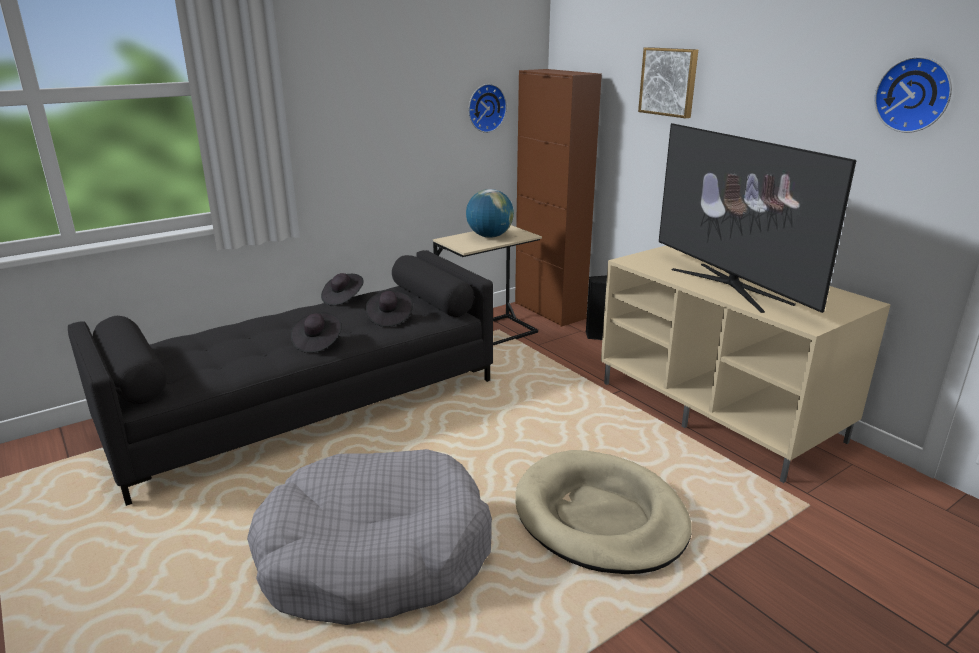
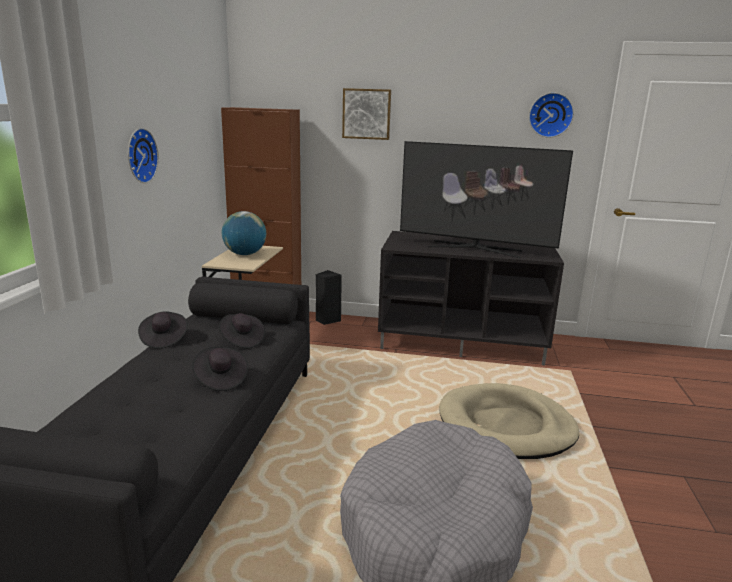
camera: 45 degrees left, 5 degrees down
wall clock [468,84,507,133] -> wall clock moved to [128,128,159,183]
beige tv stand [601,245,891,483] -> black tv stand [378,231,564,365]

